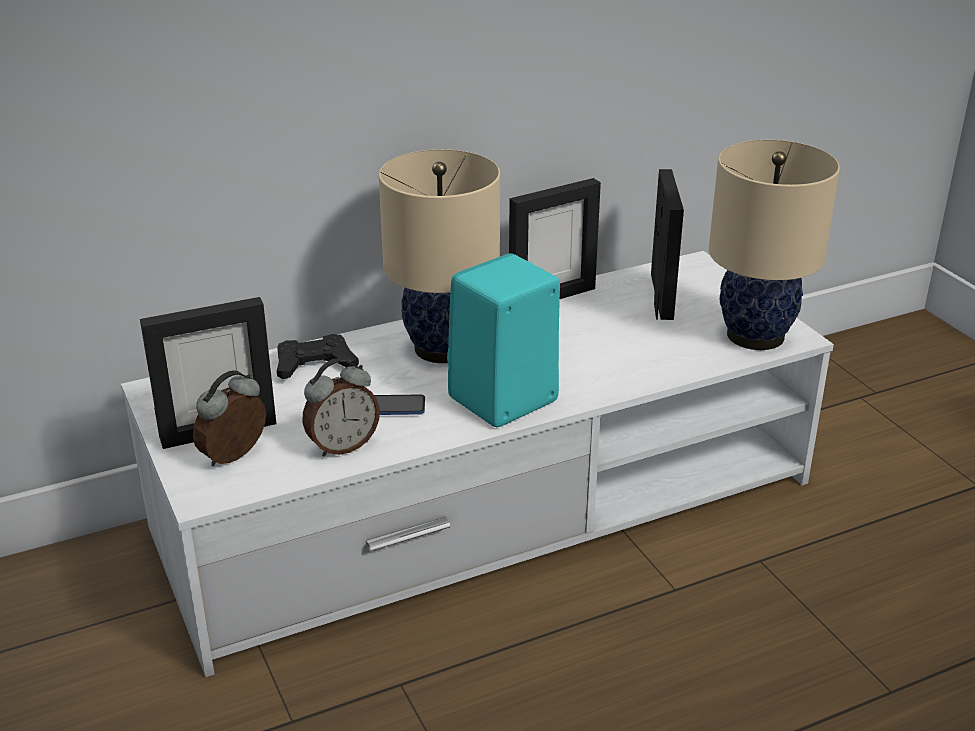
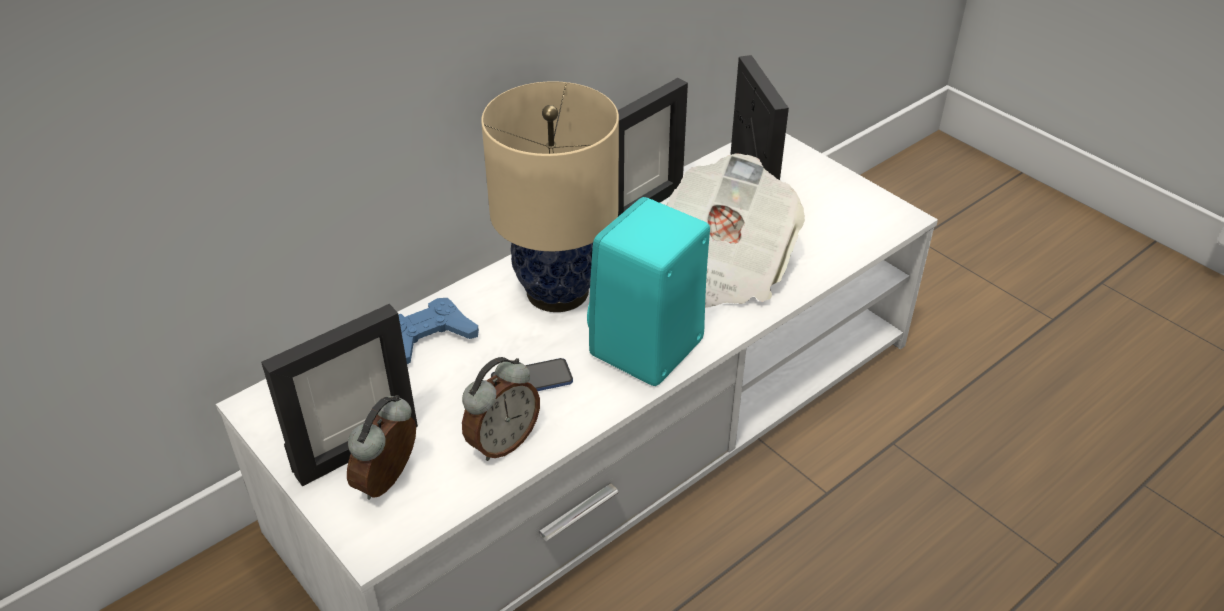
camera: 15 degrees left, 10 degrees up
black game controller [277,334,359,379] -> blue game controller [398,298,479,364]
beige table lamp [709,140,840,350] -> none
none -> newspaper [666,154,805,308]

